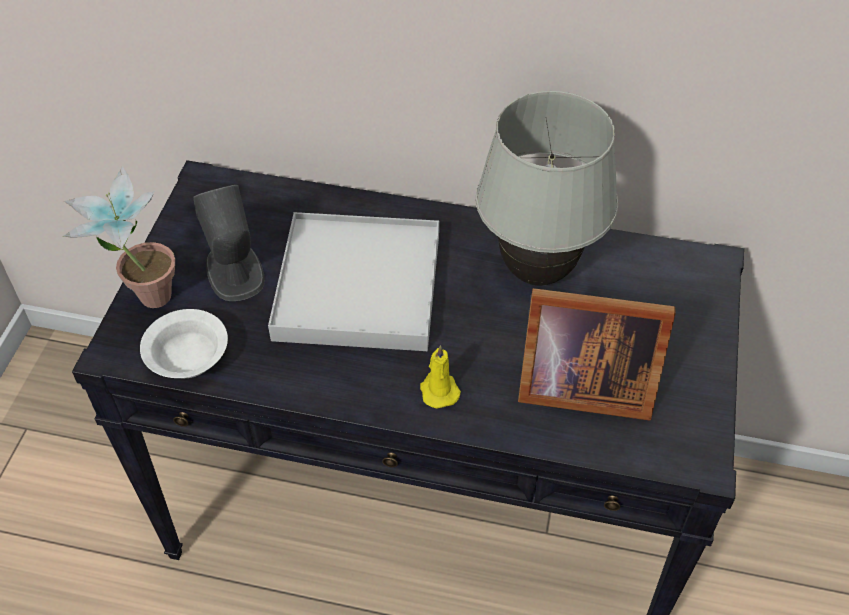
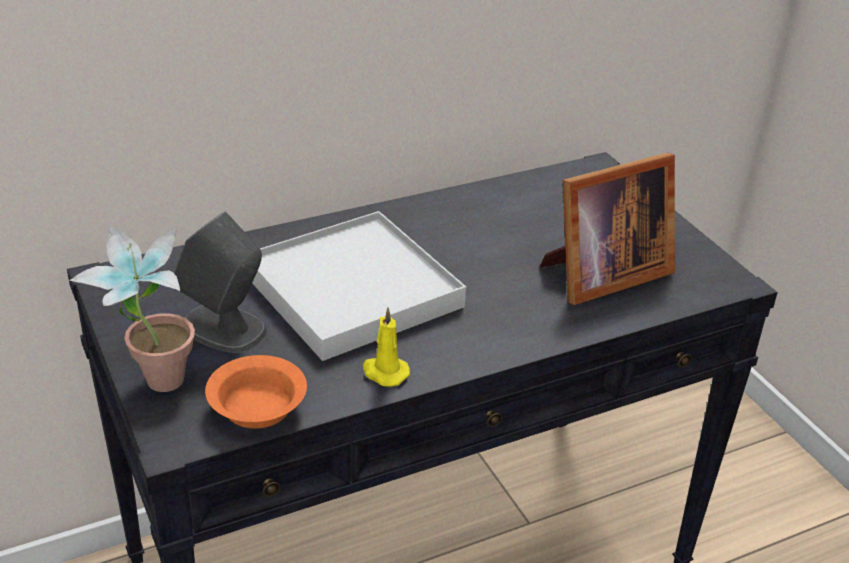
camera: 40 degrees left, 15 degrees down
white bowl [140,309,228,378] -> orange bowl [205,355,307,429]
yellow candle [420,345,461,409] -> yellow candle moved to [363,307,410,386]
white table lamp [475,91,618,286] -> none

